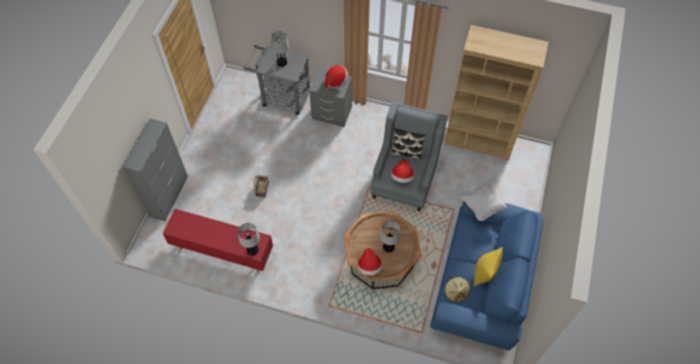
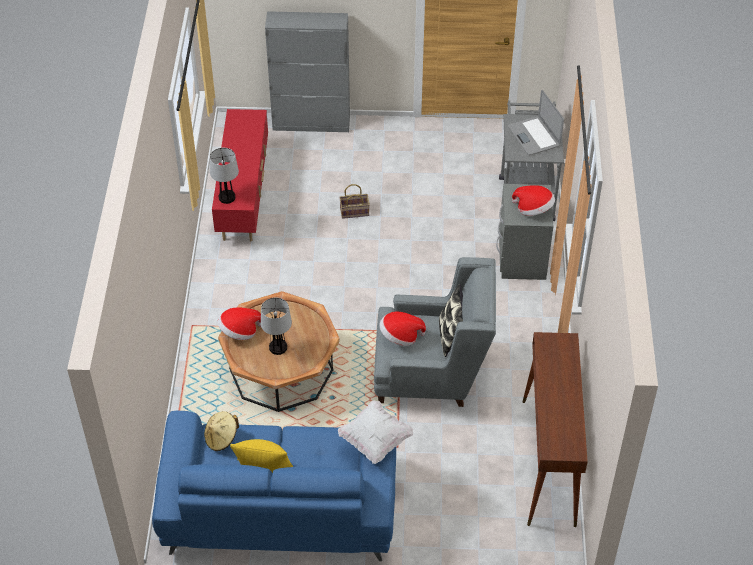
camera: 75 degrees right, 10 degrees down
table lamp [271,31,289,66] -> laptop [508,90,564,155]
brown bookcase [444,25,548,161] -> brown console table [523,332,588,527]

